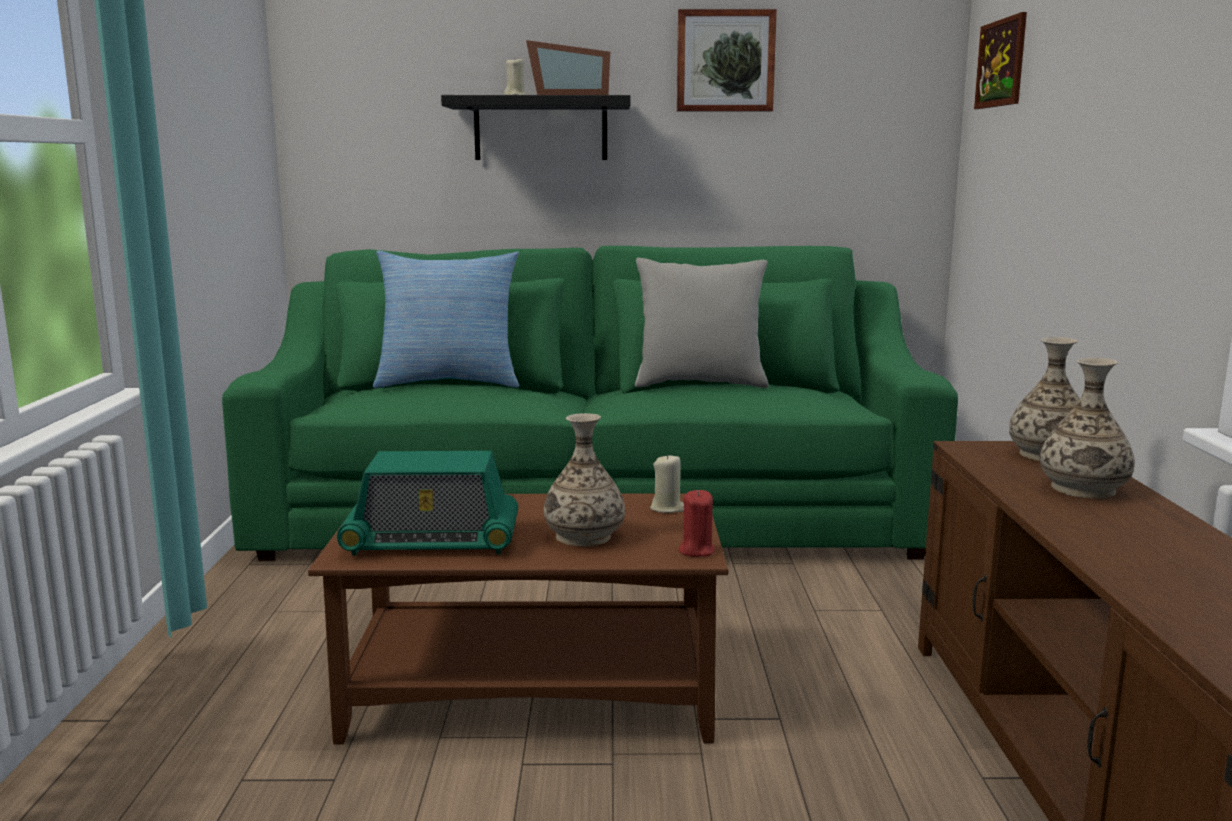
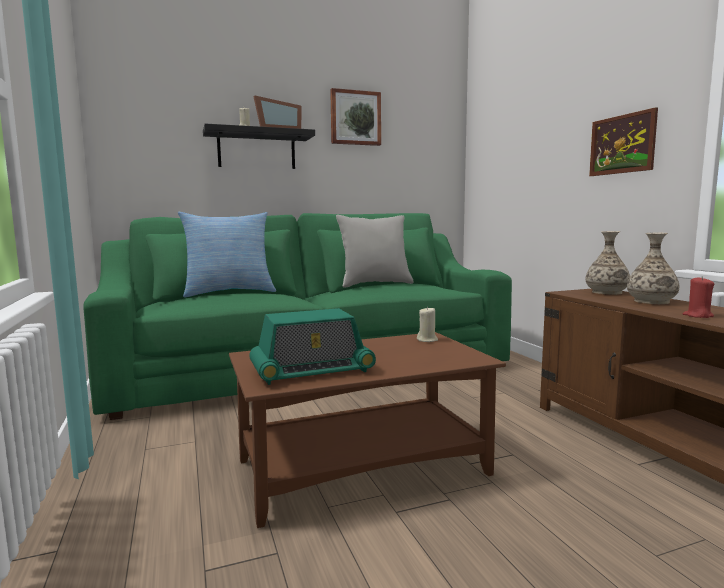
camera: 20 degrees left, 5 degrees down
vase [544,413,625,547] -> none
red candle [679,490,715,557] -> red candle moved to [683,276,714,318]
picture [974,12,1027,109] -> picture moved to [589,107,658,176]

